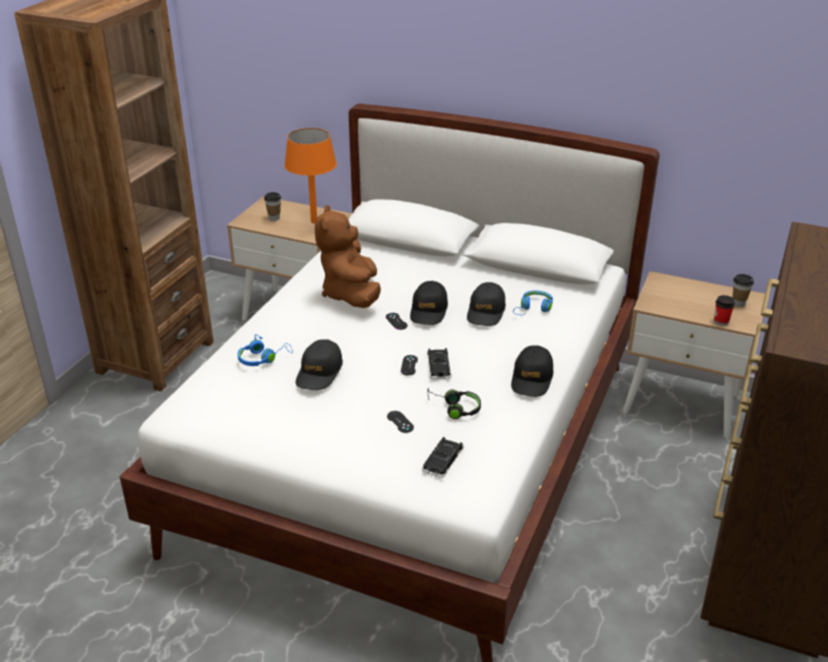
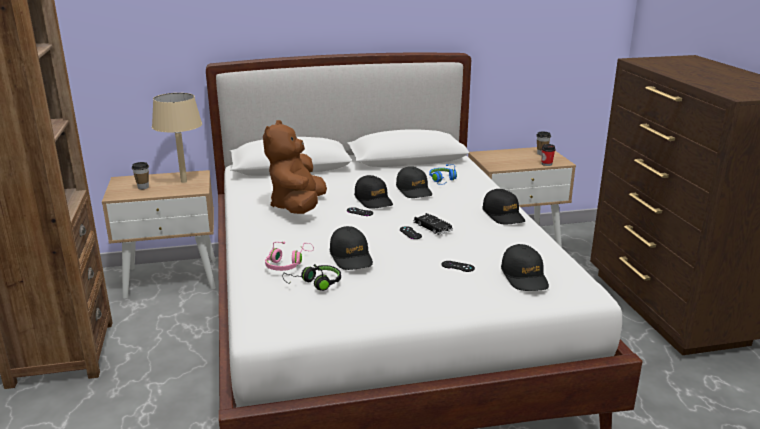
camera: 35 degrees left, 10 degrees down
blue headphones [237,334,293,366] -> pink headphones [265,242,314,271]
orange table lamp [284,128,337,224] -> beige table lamp [152,93,202,183]
brown plush toy [315,205,381,308] -> brown plush toy turned 45 degrees clockwise [263,120,327,214]
black toy car [422,437,464,478] -> black cap [501,244,549,291]
black headphones [428,388,481,419] -> black headphones moved to [282,264,341,291]

